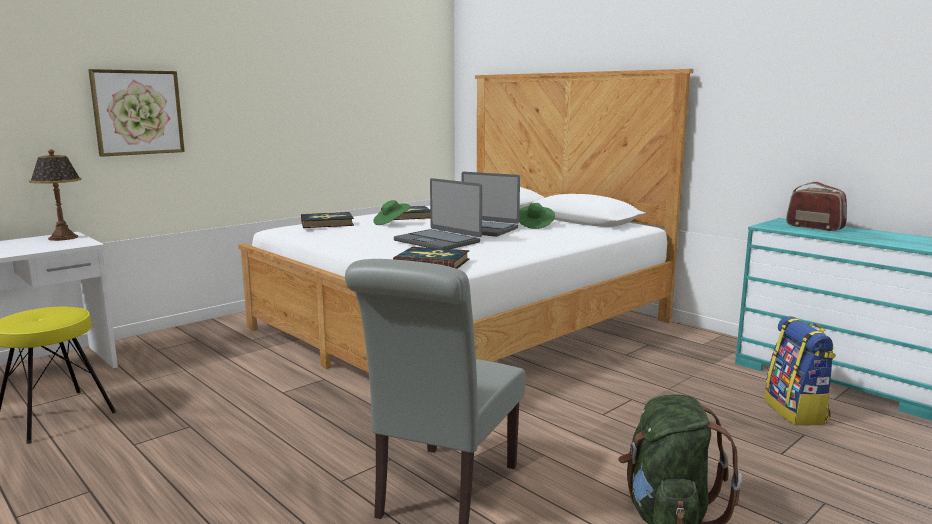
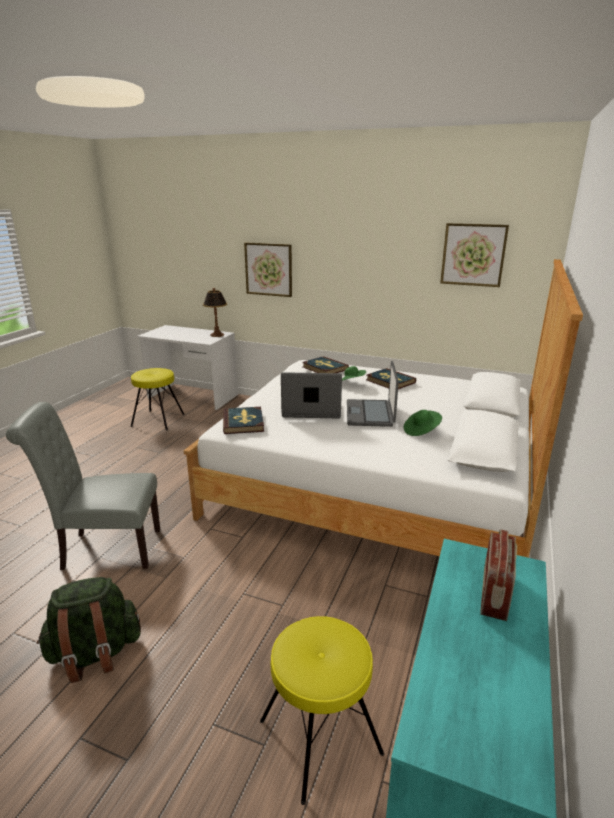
camera: 65 degrees right, 10 degrees up
laptop [394,178,482,249] -> laptop turned 75 degrees clockwise [281,372,342,418]
backpack [764,316,836,426] -> yellow stool [260,616,384,805]
none -> picture [440,223,509,287]

